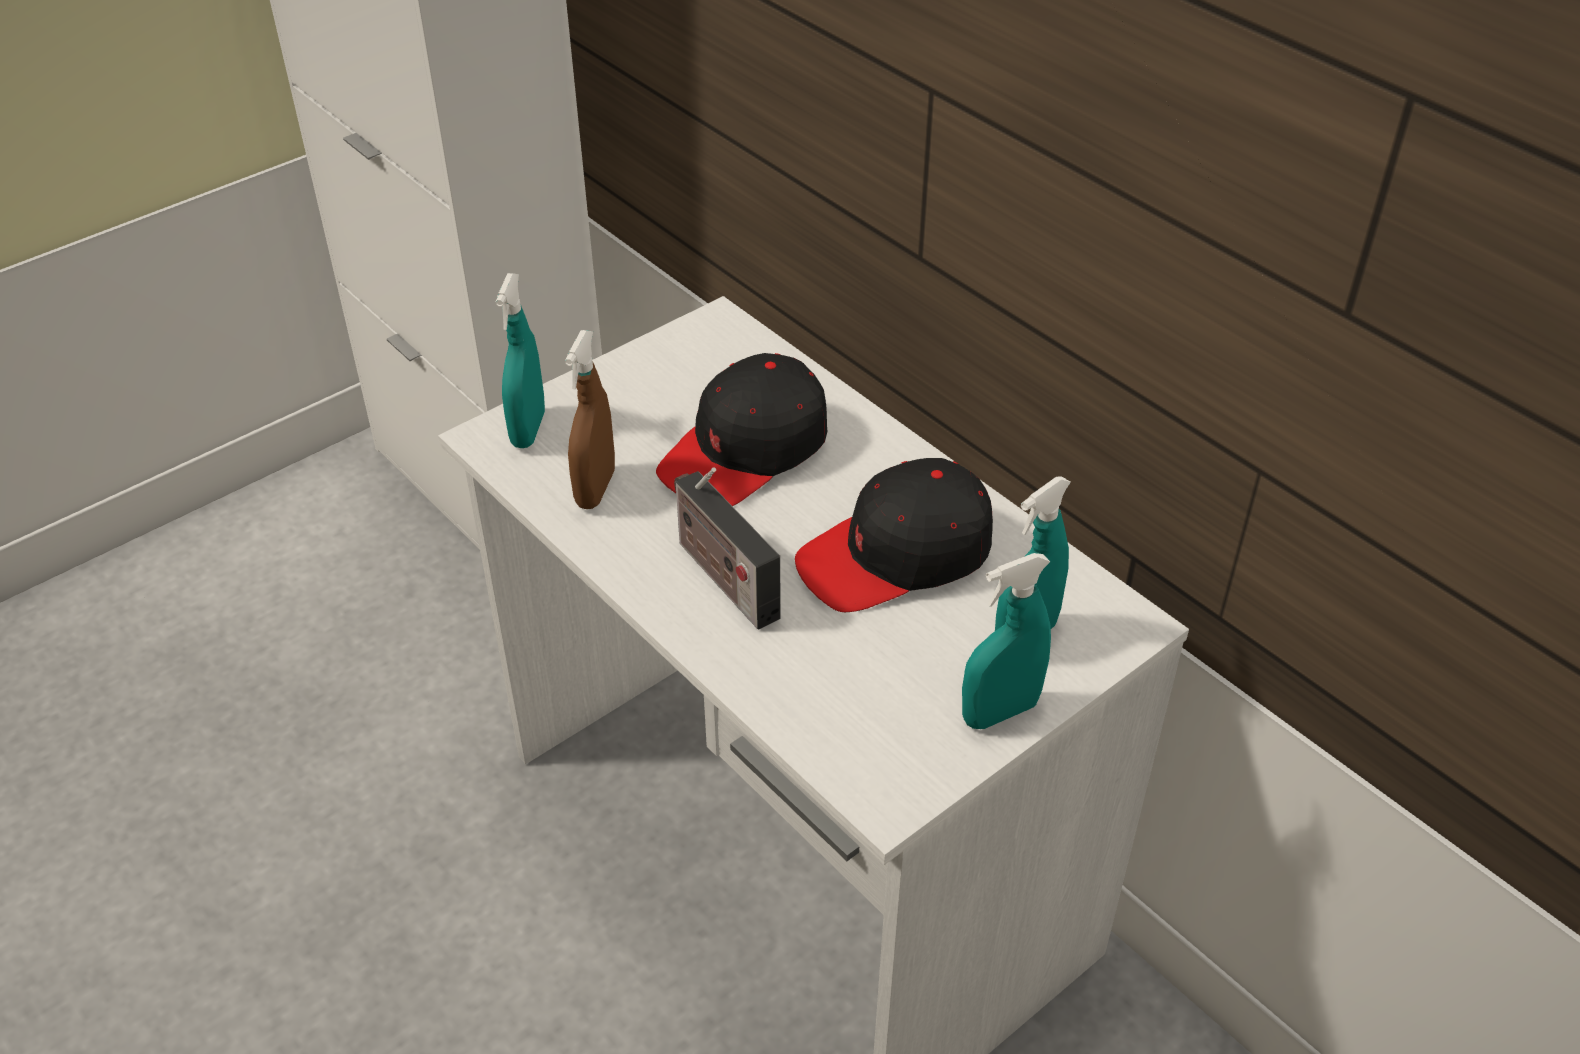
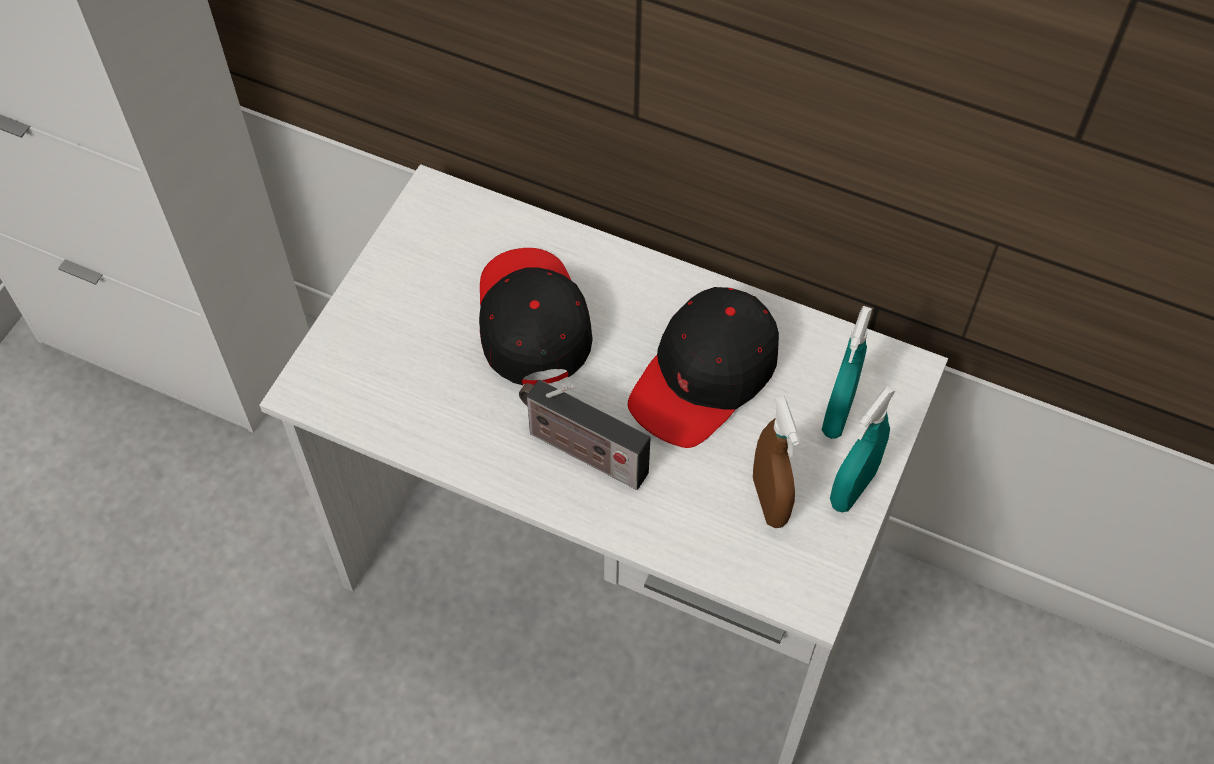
camera: 25 degrees left, 15 degrees up
turquoise spray bottle [496,273,545,448] -> none
brown spray bottle [565,330,615,509] -> brown spray bottle moved to [753,396,799,528]
black cap [656,353,828,506] -> black cap turned 150 degrees clockwise [479,248,593,385]

